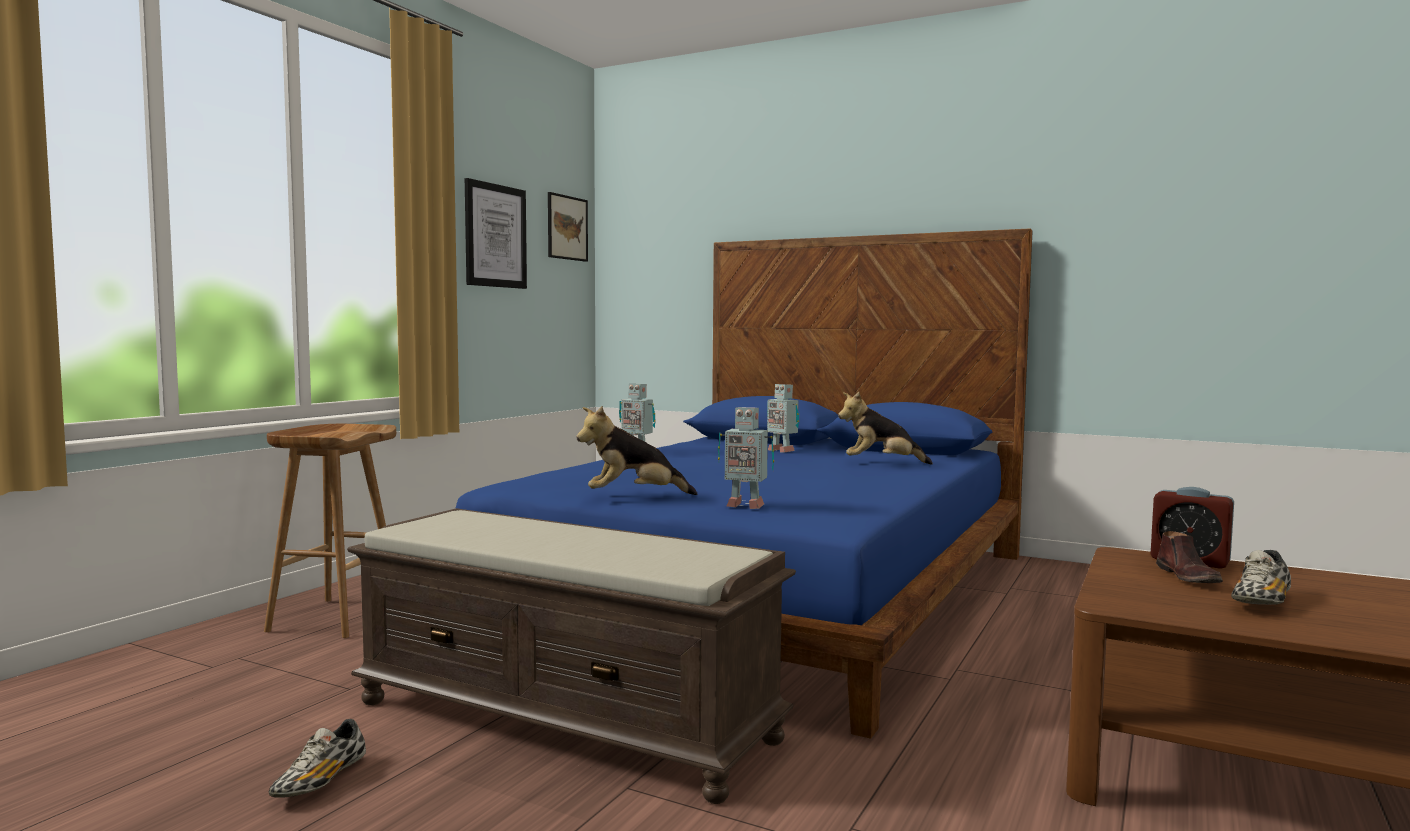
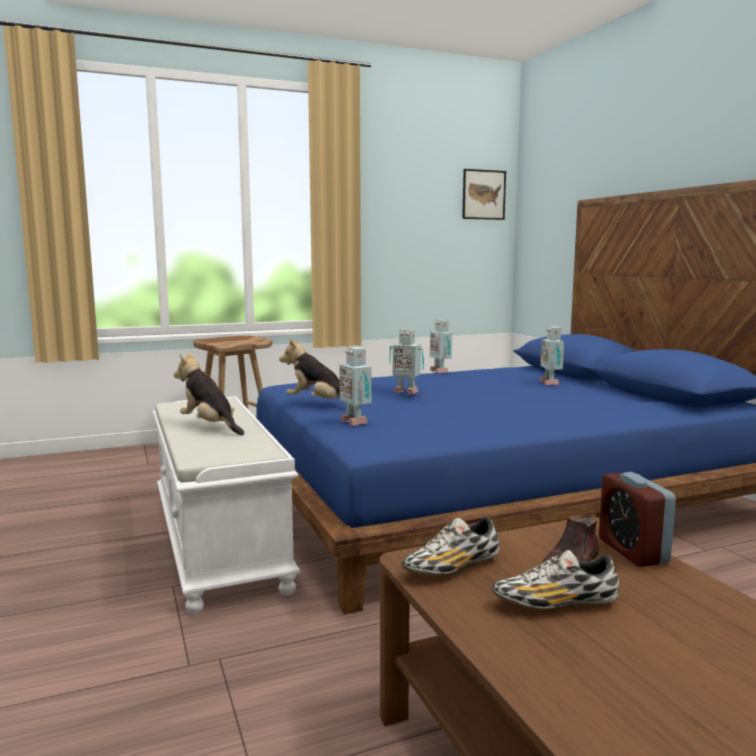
camera: 40 degrees right, 5 degrees up
shoe [269,719,366,798] -> shoe moved to [401,516,499,575]
brown bench [347,508,796,804] -> white bench [153,396,300,614]
picture [465,178,527,289] -> none
plush toy [838,392,933,465] -> plush toy moved to [174,353,245,435]
none -> toy robot [389,330,424,394]

